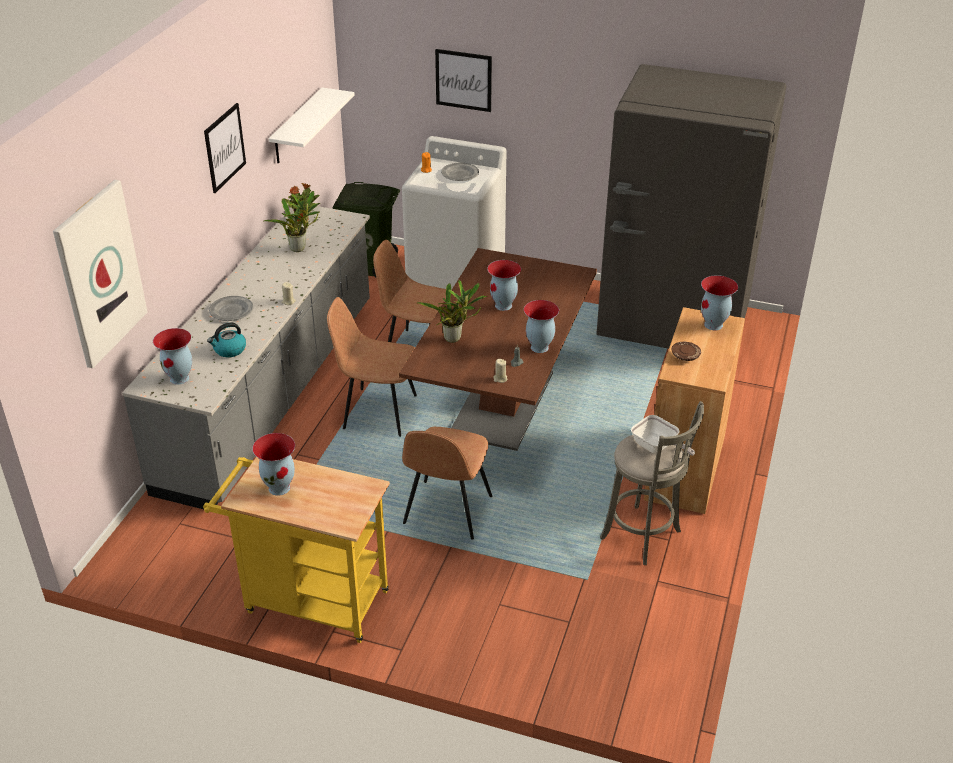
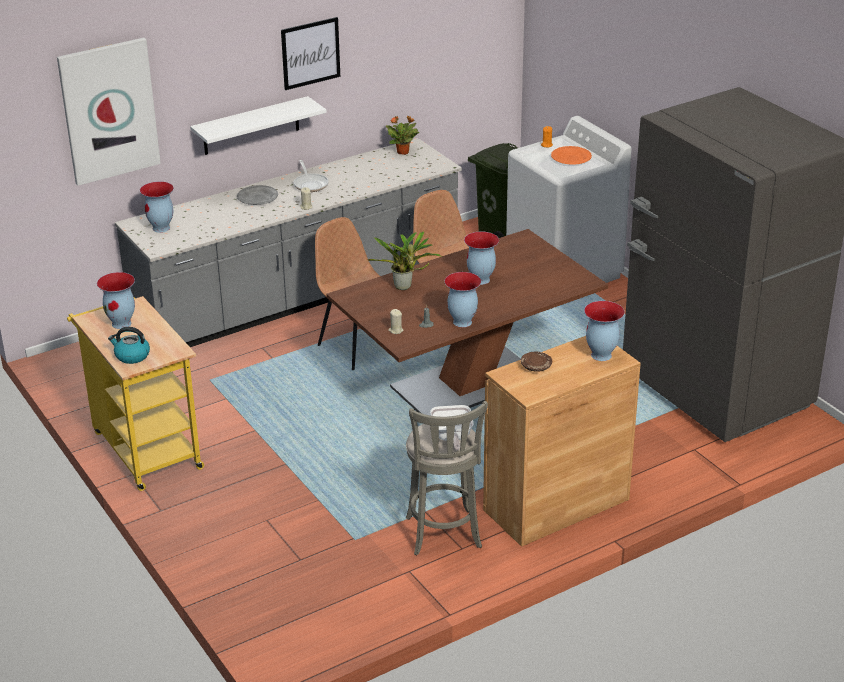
camera: 40 degrees right, 5 degrees down
kettle [207,322,246,357] -> kettle moved to [108,327,150,364]
potted plant [263,191,320,252] -> none
white shelf [269,87,355,163] -> white shelf moved to [190,96,327,155]
brown chair [402,427,492,539] -> none
picture [435,49,492,112] -> none
grey plate [441,163,479,181] -> orange plate [551,146,592,165]
none -> frying pan [294,160,329,192]

